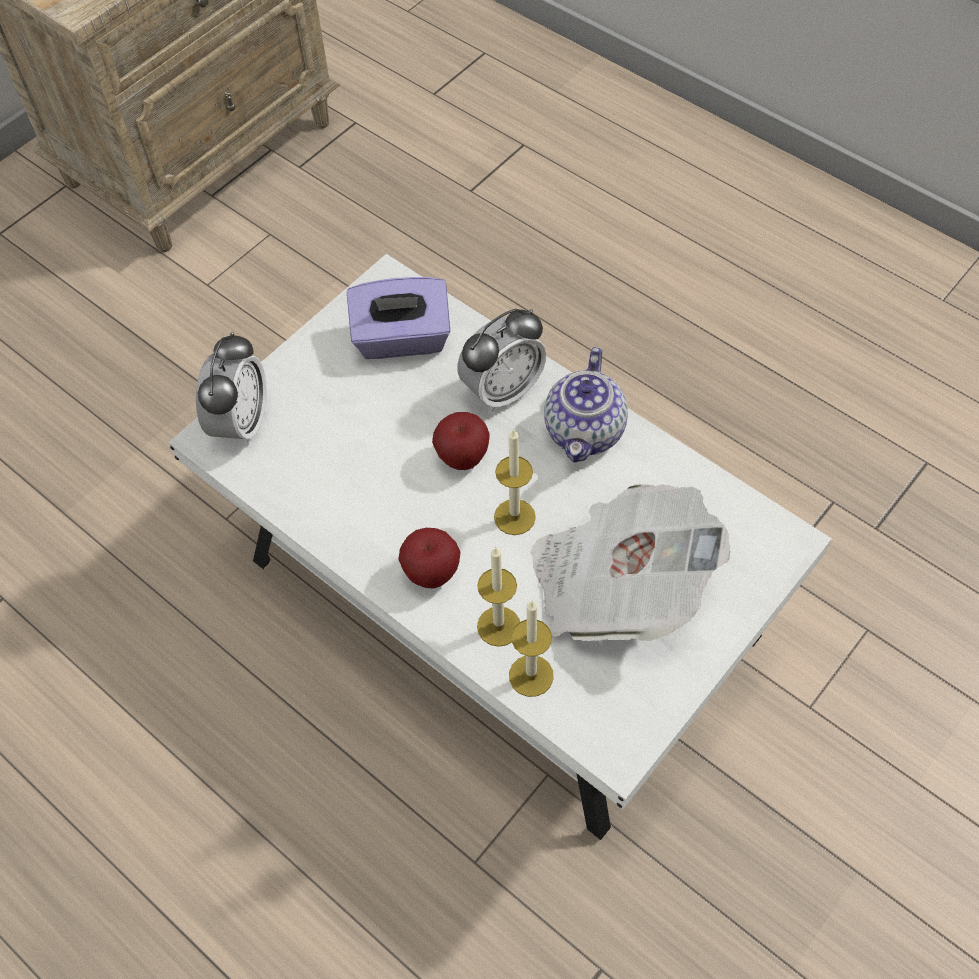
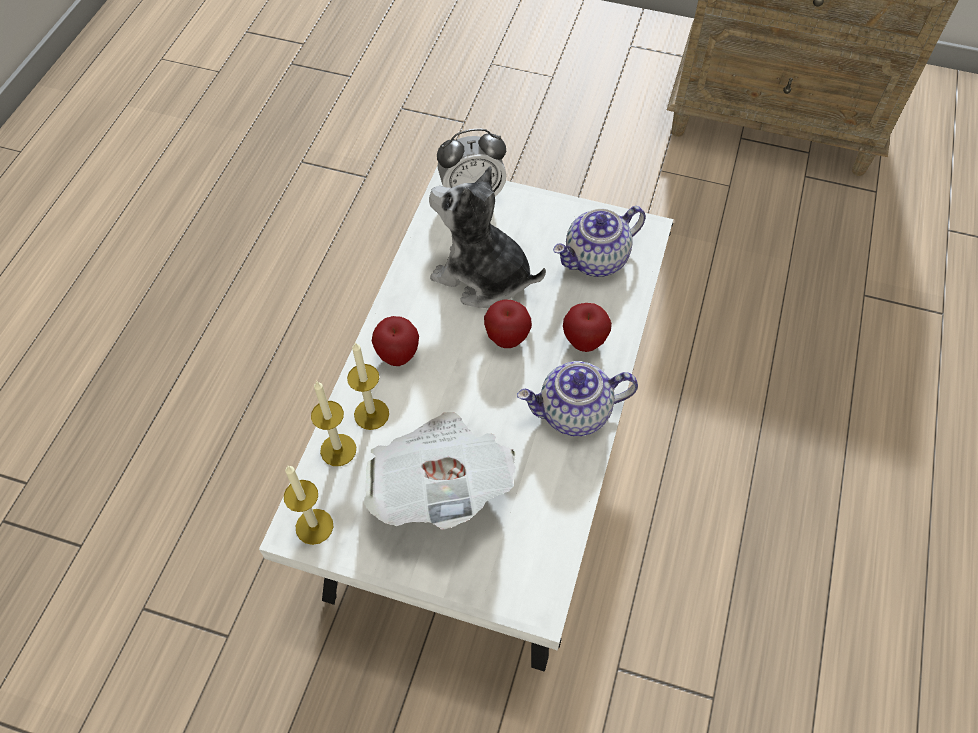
camera: 65 degrees right, 0 degrees up
purple tissue box [347,277,450,359] -> teapot [553,206,646,277]
alarm clock [457,309,547,412] -> apple [563,303,612,352]
candle [494,429,536,535] -> candle moved to [284,465,333,545]
none -> plush toy [429,166,546,308]

